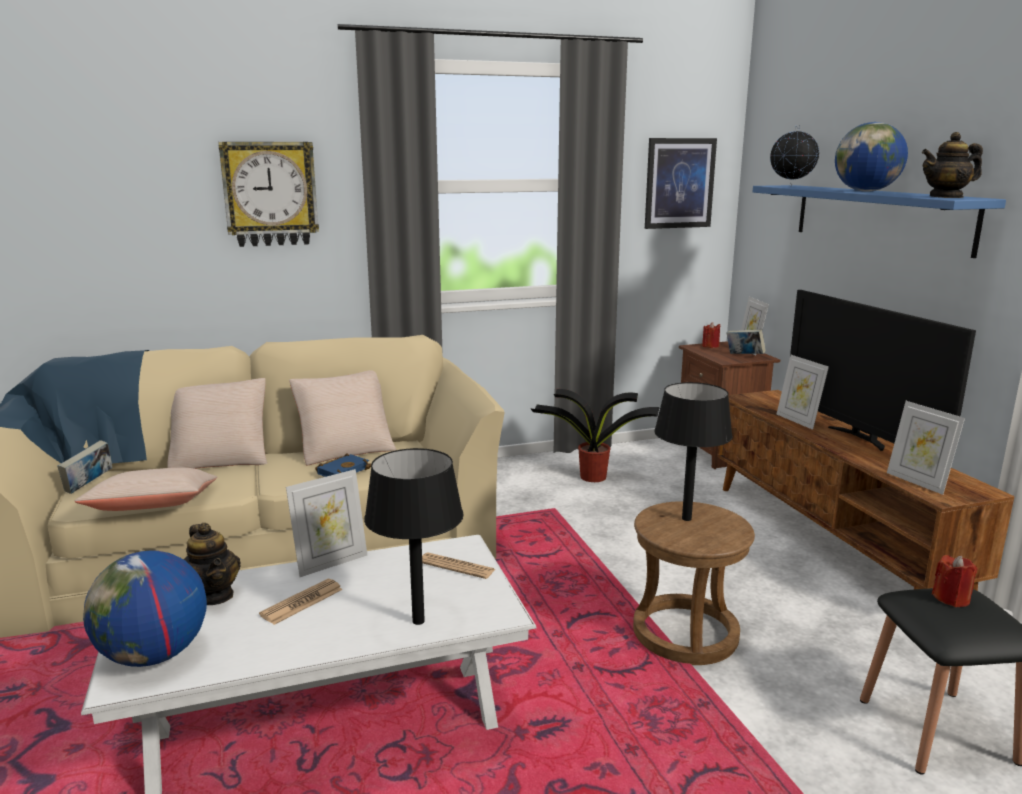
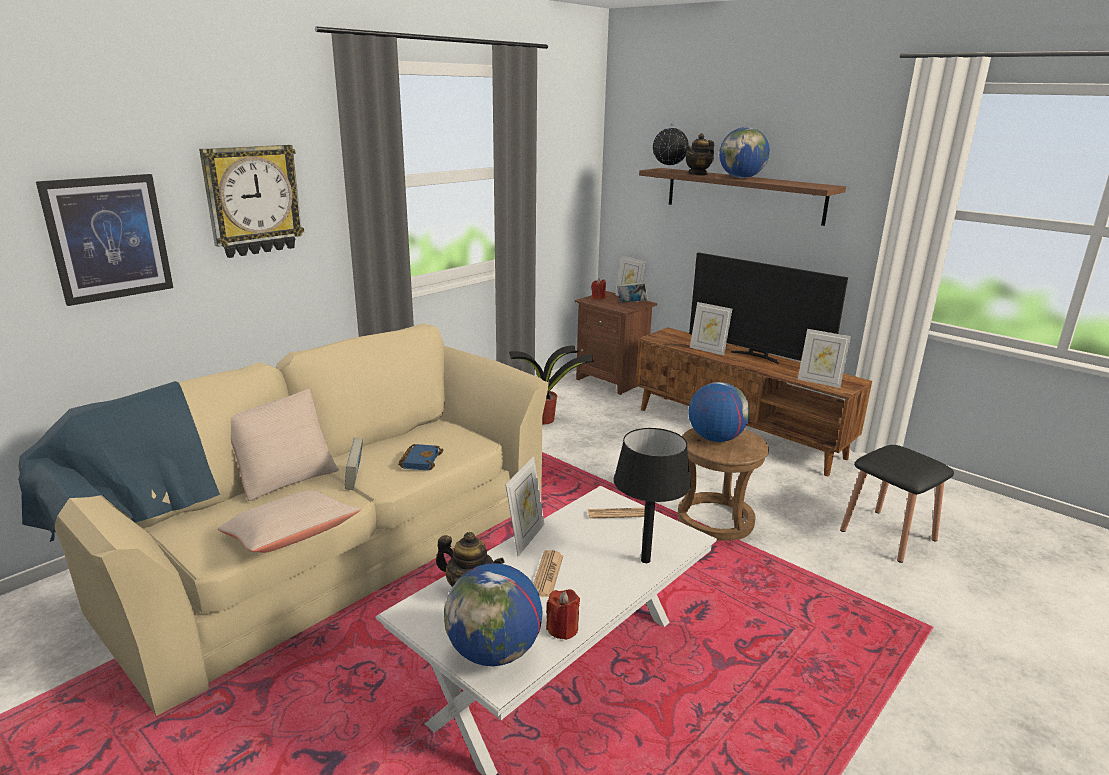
camera: 30 degrees left, 5 degrees up
book [58,440,112,494] -> book moved to [345,437,363,490]
beige pillow [289,370,396,465] -> none
picture [645,138,717,229] -> picture moved to [36,174,173,306]
black table lamp [654,382,733,521] -> globe [688,382,750,442]
blue shelf [753,185,1006,258] -> brown shelf [639,168,846,226]
teapot [922,132,983,198] -> teapot moved to [685,133,714,175]
red candle [932,555,977,607] -> red candle moved to [546,589,580,640]

